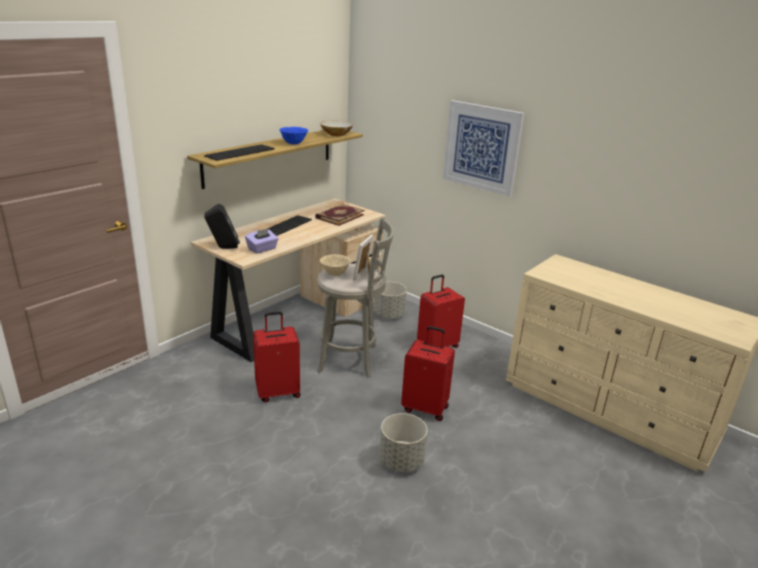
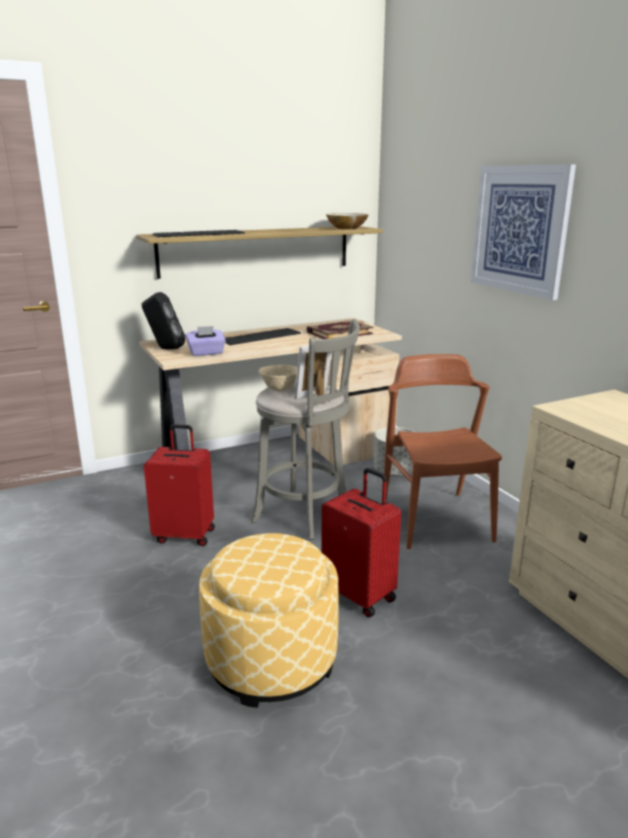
camera: 25 degrees right, 5 degrees down
blue bowl [279,127,308,145] -> none
grey planter [379,413,427,472] -> ottoman [199,533,339,708]
red suitcase [417,274,465,348] -> brown chair [384,354,502,549]

